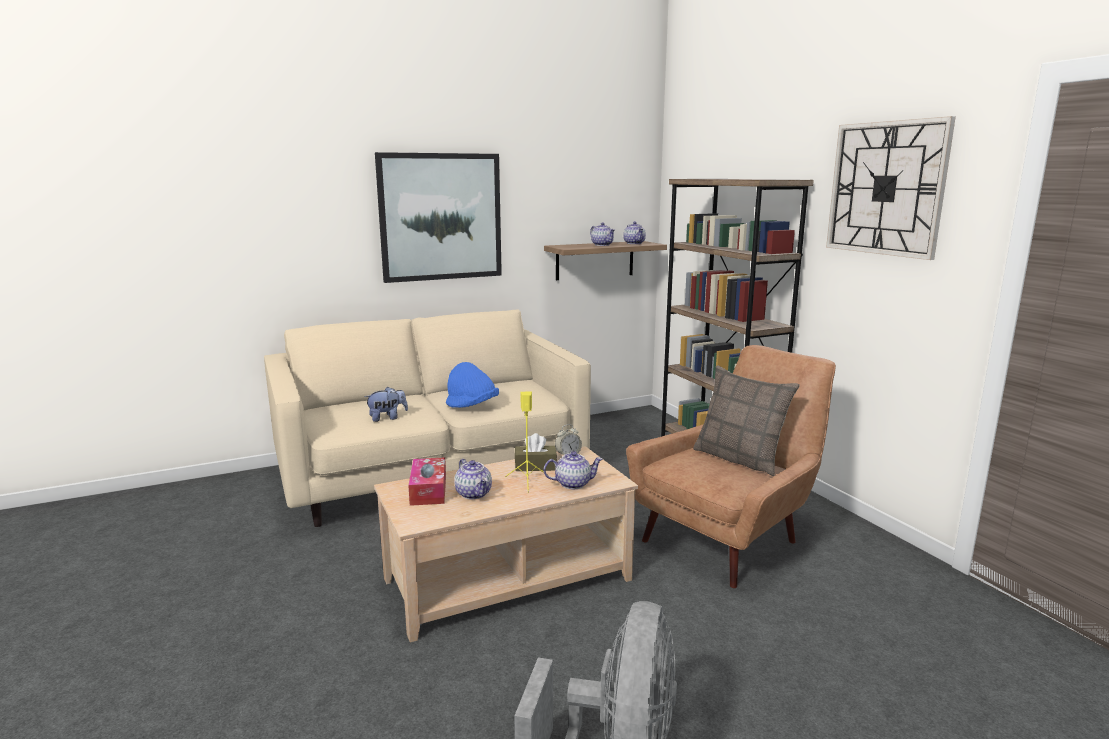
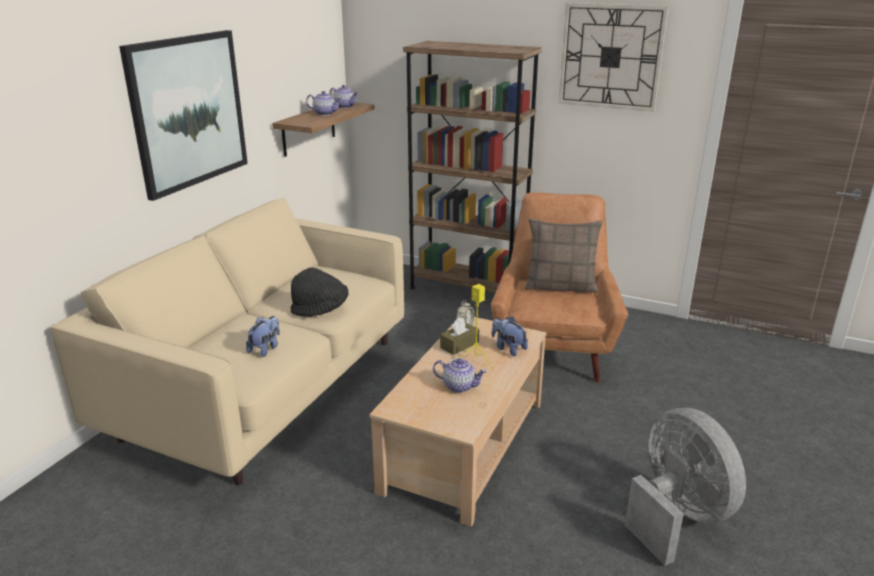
camera: 40 degrees left, 10 degrees up
tissue box [408,457,446,506] -> none
blue hat [446,362,499,408] -> black hat [291,268,349,317]
teapot [543,451,603,489] -> plush toy [492,316,528,356]

